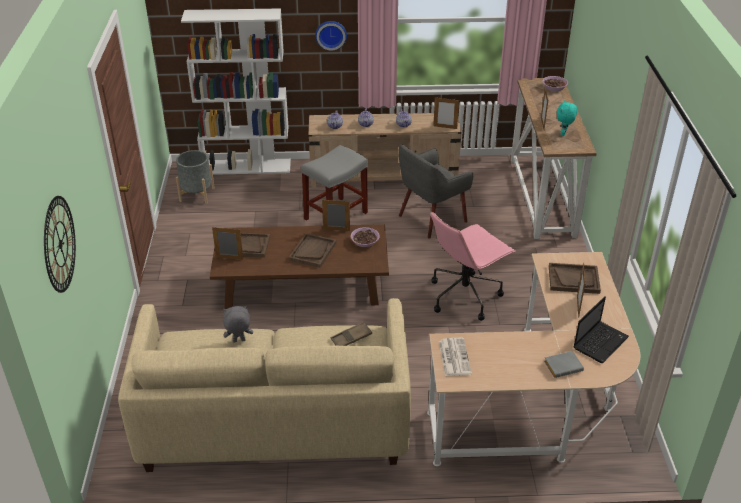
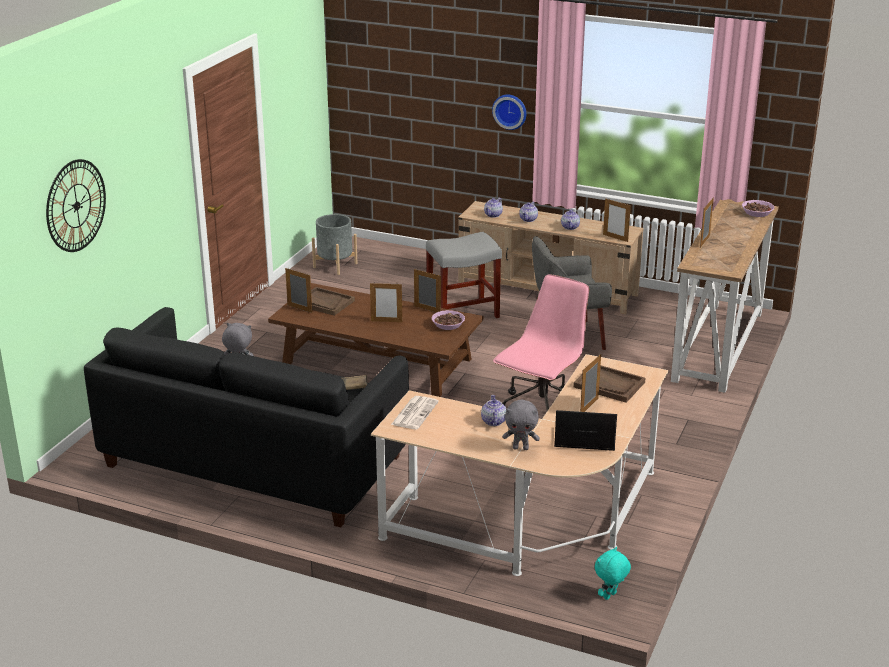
camera: 25 degrees right, 10 degrees down
beige sofa [118,298,411,472] -> black sofa [84,307,409,527]
white bookcase [181,8,291,175] -> none
brown tray [289,233,336,268] -> picture frame [370,283,402,322]
pink office chair [431,211,516,321] -> pink office chair turned 135 degrees clockwise [493,275,589,411]
grey book [544,351,584,378] -> grey plush toy [503,400,540,450]
turquoise plush toy [557,101,577,136] -> turquoise plush toy moved to [595,547,631,600]
laptop [574,296,629,363] -> laptop turned 150 degrees counterclockwise [554,410,617,451]
none -> teapot [481,395,506,426]

